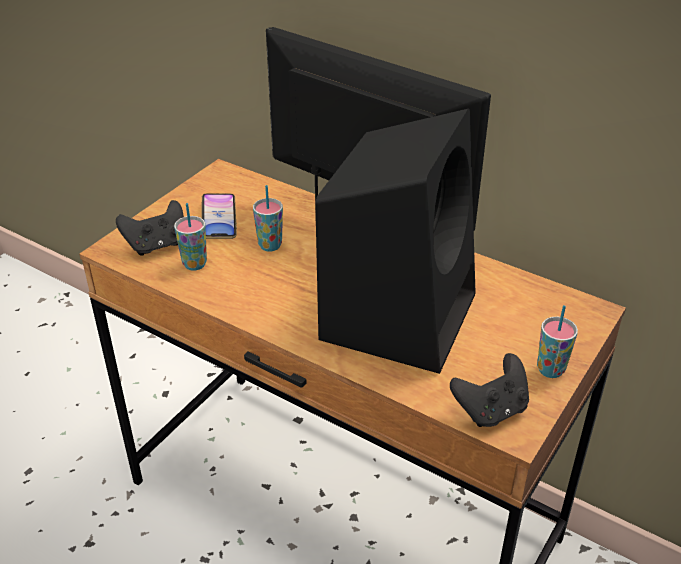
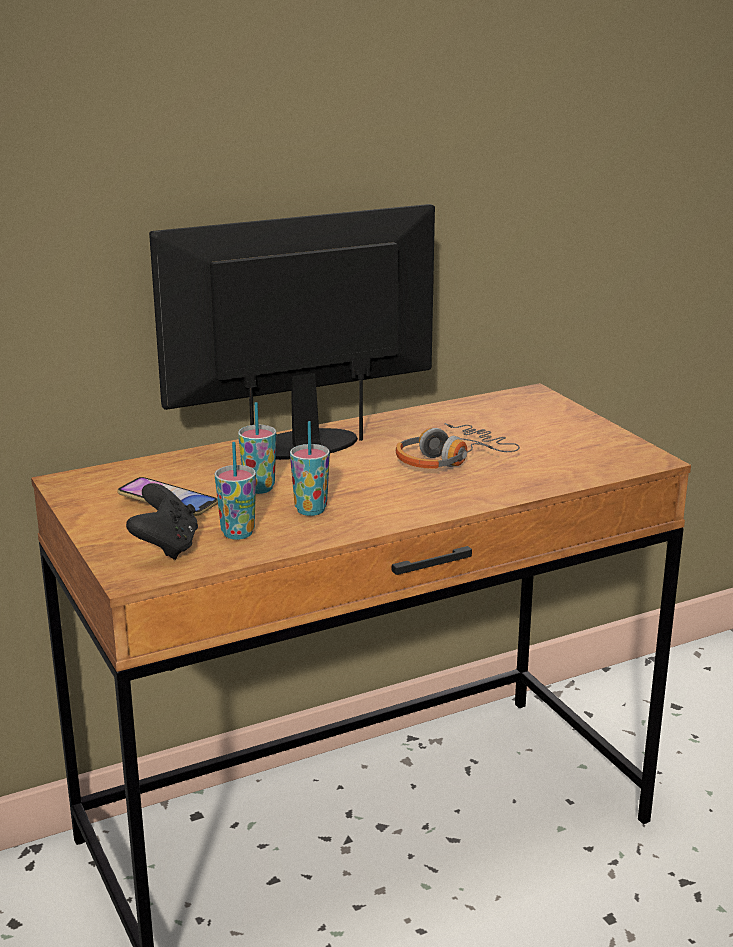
camera: 60 degrees left, 15 degrees down
black speaker [315,108,475,374] -> headphones [396,423,520,469]
black game controller [450,353,529,427] -> none
cup [537,305,578,378] -> cup moved to [290,421,330,516]

